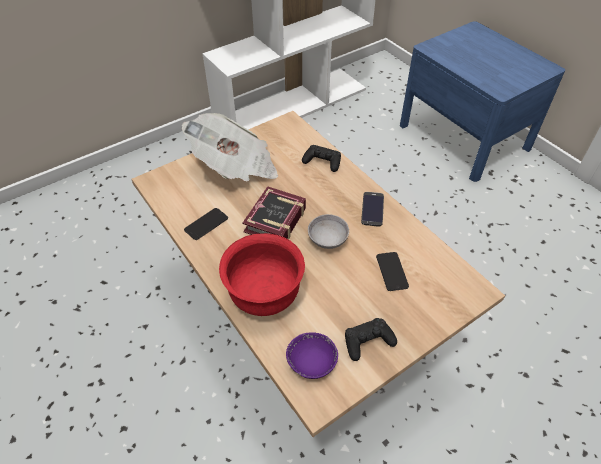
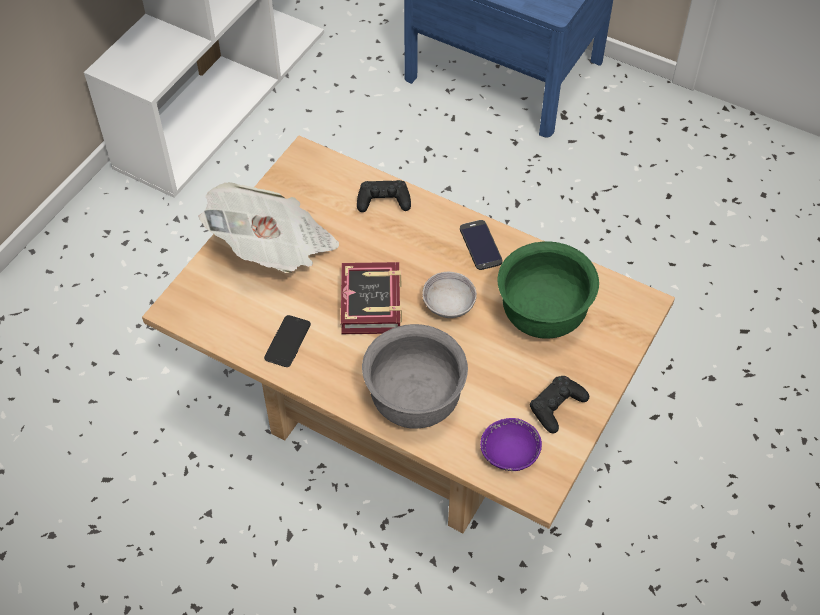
camera: 25 degrees left, 5 degrees up
red bowl [219,233,305,316] -> grey bowl [362,324,468,429]
phone [376,252,409,291] -> green bowl [498,241,599,339]

